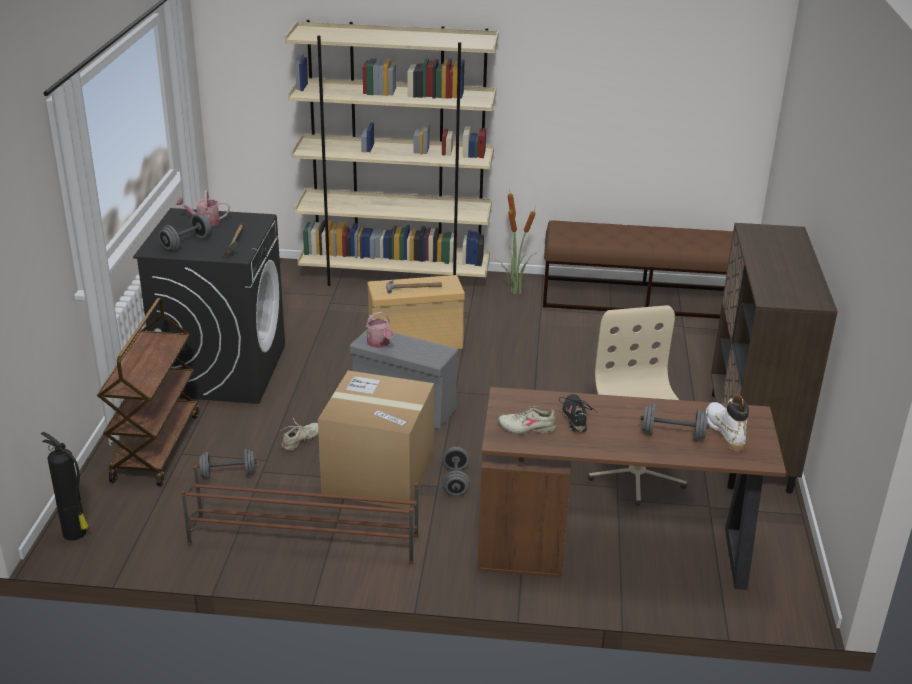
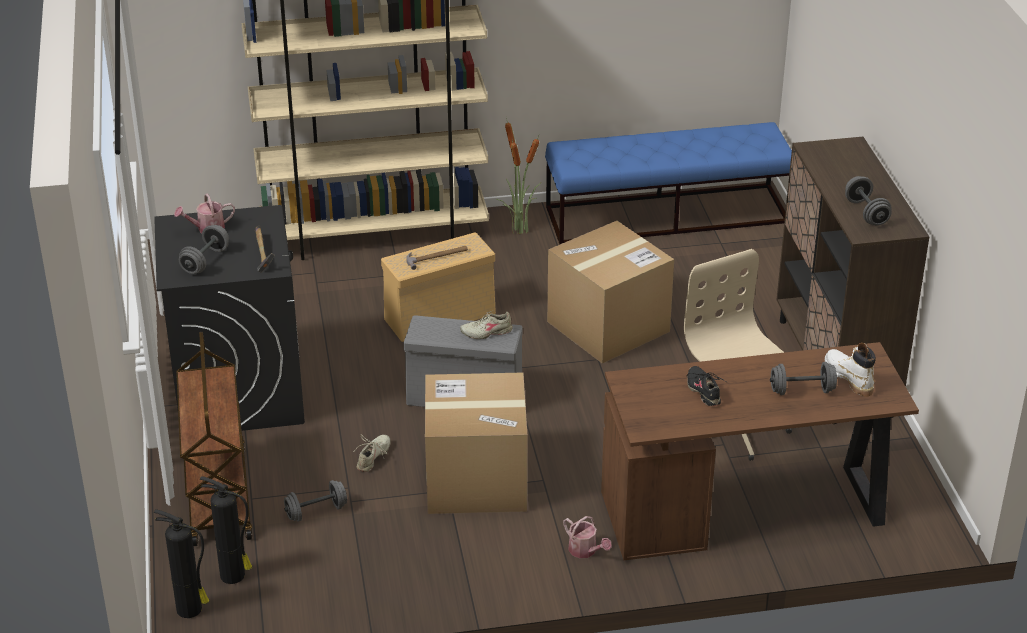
camera: 15 degrees left, 5 degrees up
brown shoe rack [181,465,419,565] -> none
watering can [366,312,394,348] -> watering can moved to [563,516,612,558]
grey dumbbell [442,447,470,495] -> grey dumbbell moved to [845,176,892,226]
beige shoe [498,406,557,434] -> beige shoe moved to [460,310,513,339]
brown bench [543,220,733,319] -> blue bench [545,122,792,245]
none -> fire extinguisher [200,476,252,584]
none -> cardboard box [547,221,674,364]

